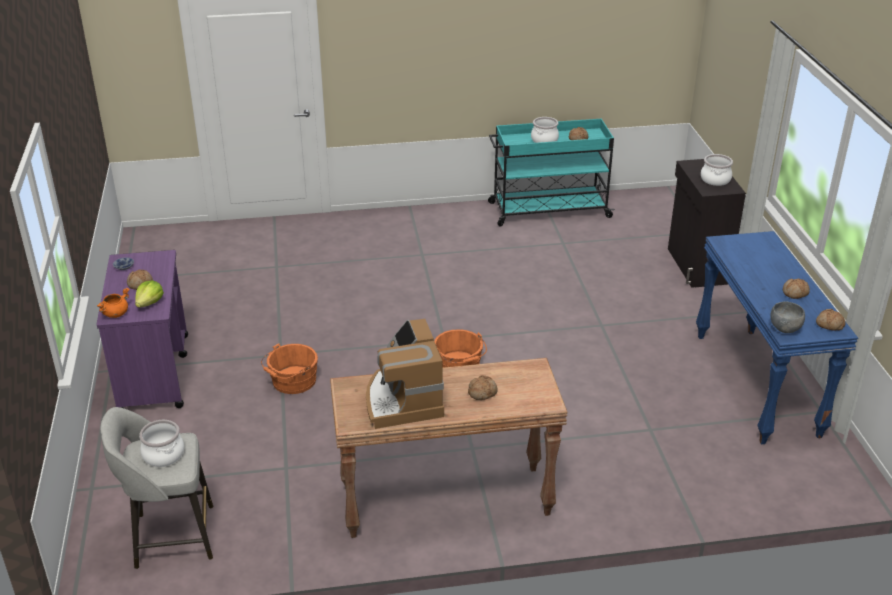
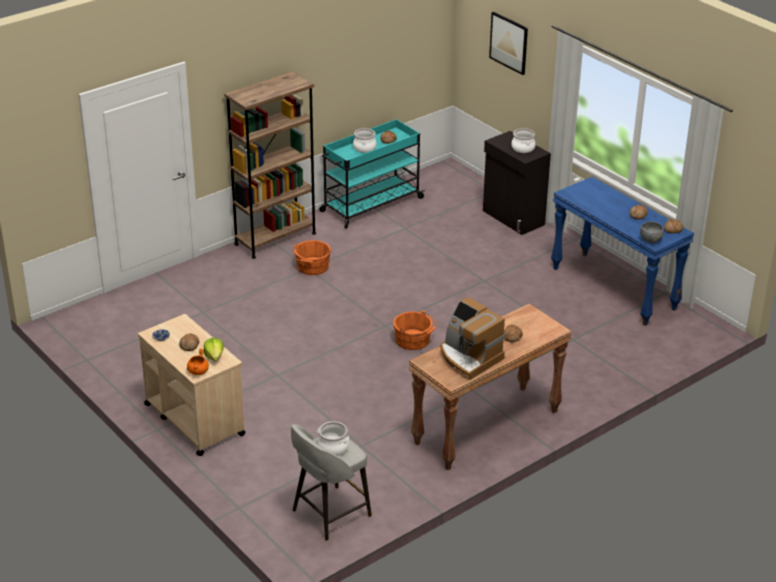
camera: 30 degrees left, 0 degrees up
purple cart [96,250,188,408] -> beige cart [138,314,246,456]
orange bucket [261,343,318,394] -> orange bucket moved to [293,240,331,275]
none -> brown bookcase [224,71,316,259]
none -> picture [489,12,528,75]

